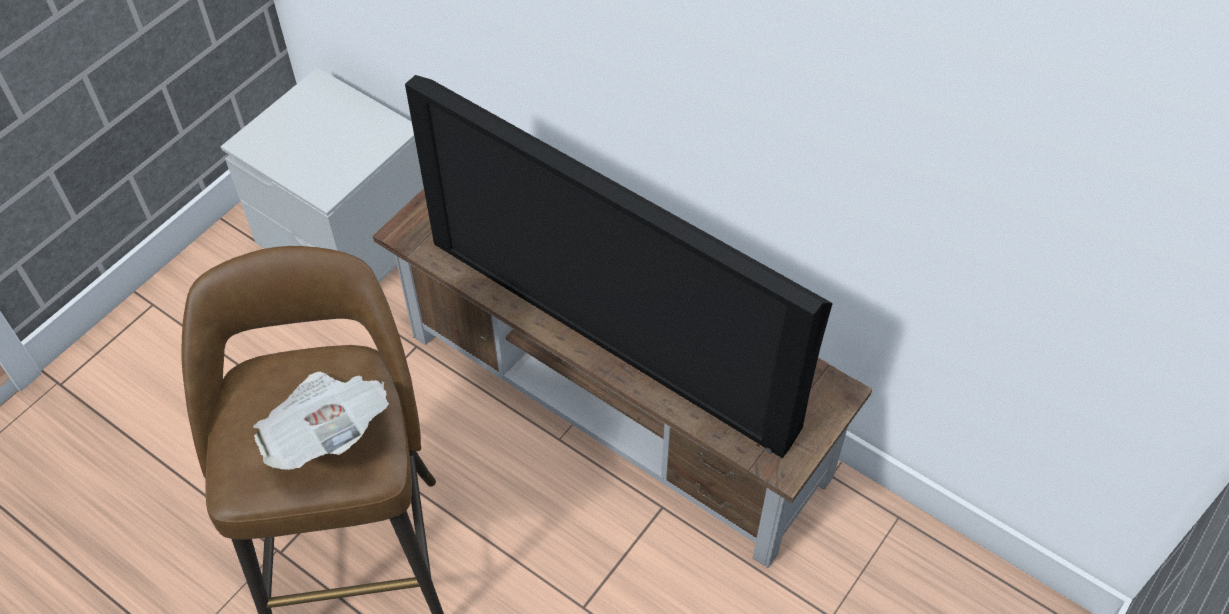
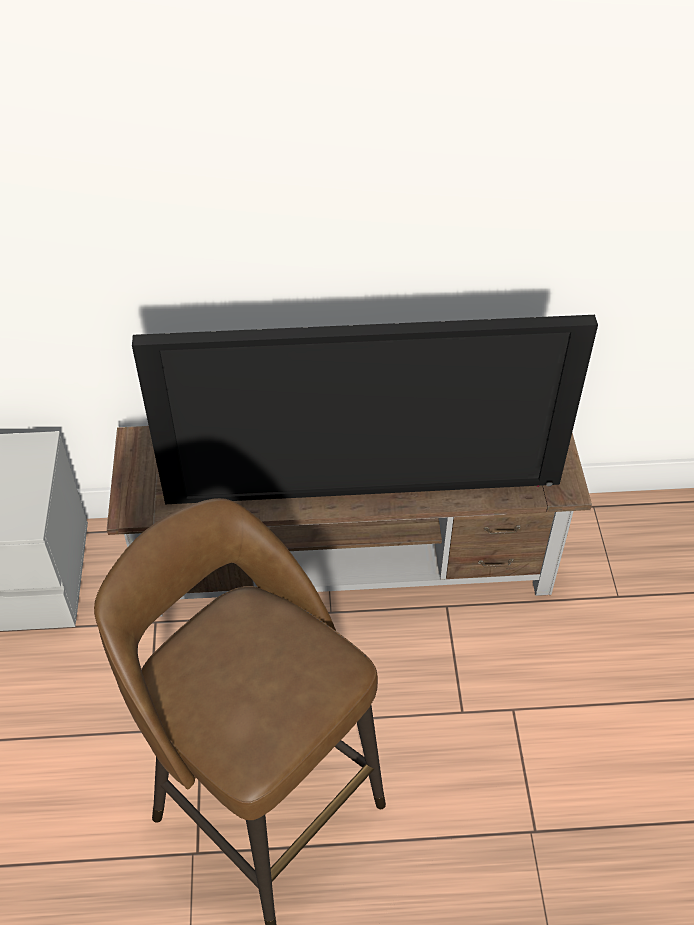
camera: 40 degrees left, 5 degrees down
newspaper [253,372,389,470] -> none

